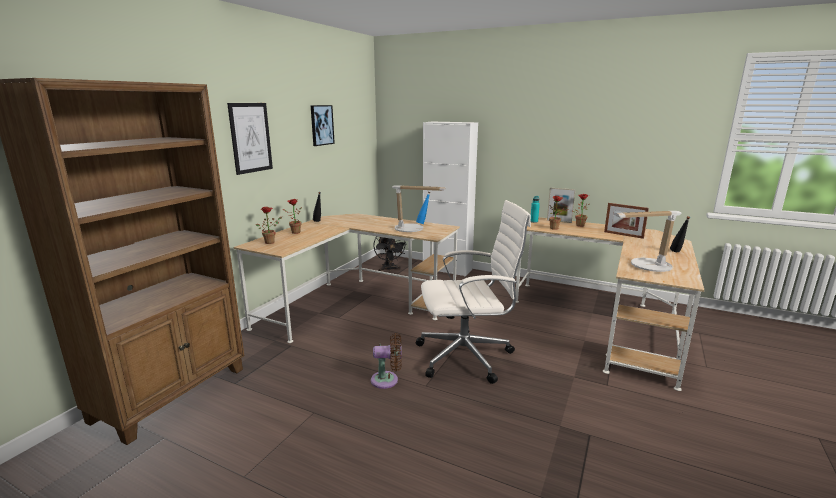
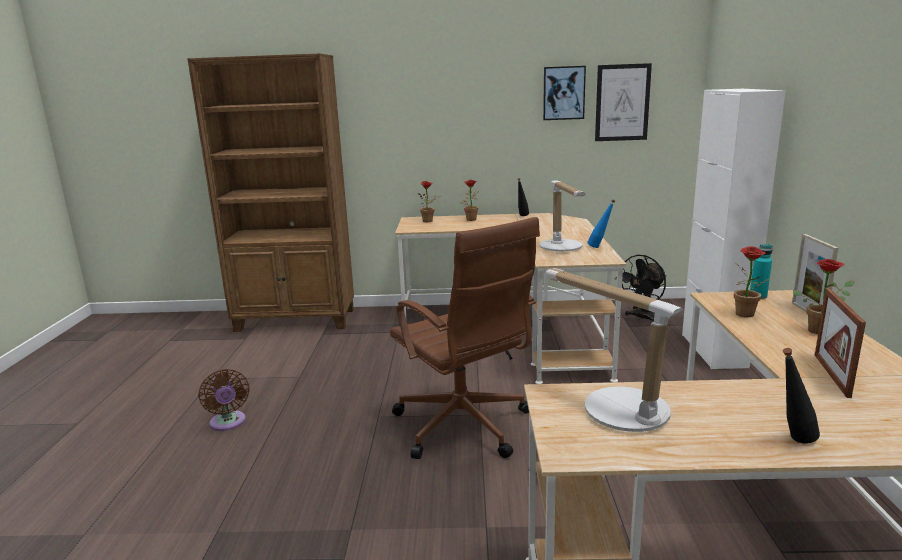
camera: 65 degrees right, 0 degrees up
picture [227,103,273,175] -> picture moved to [595,63,652,141]
brown fan [371,333,402,389] -> brown fan moved to [198,369,250,431]
white office chair [416,200,531,384] -> brown office chair [390,217,540,459]

